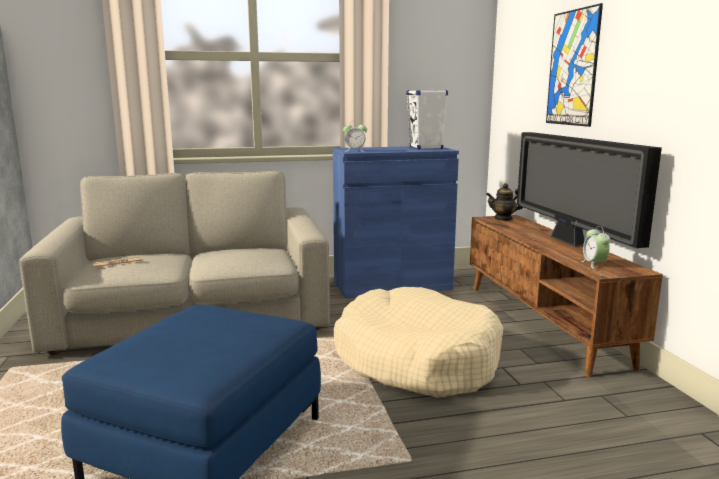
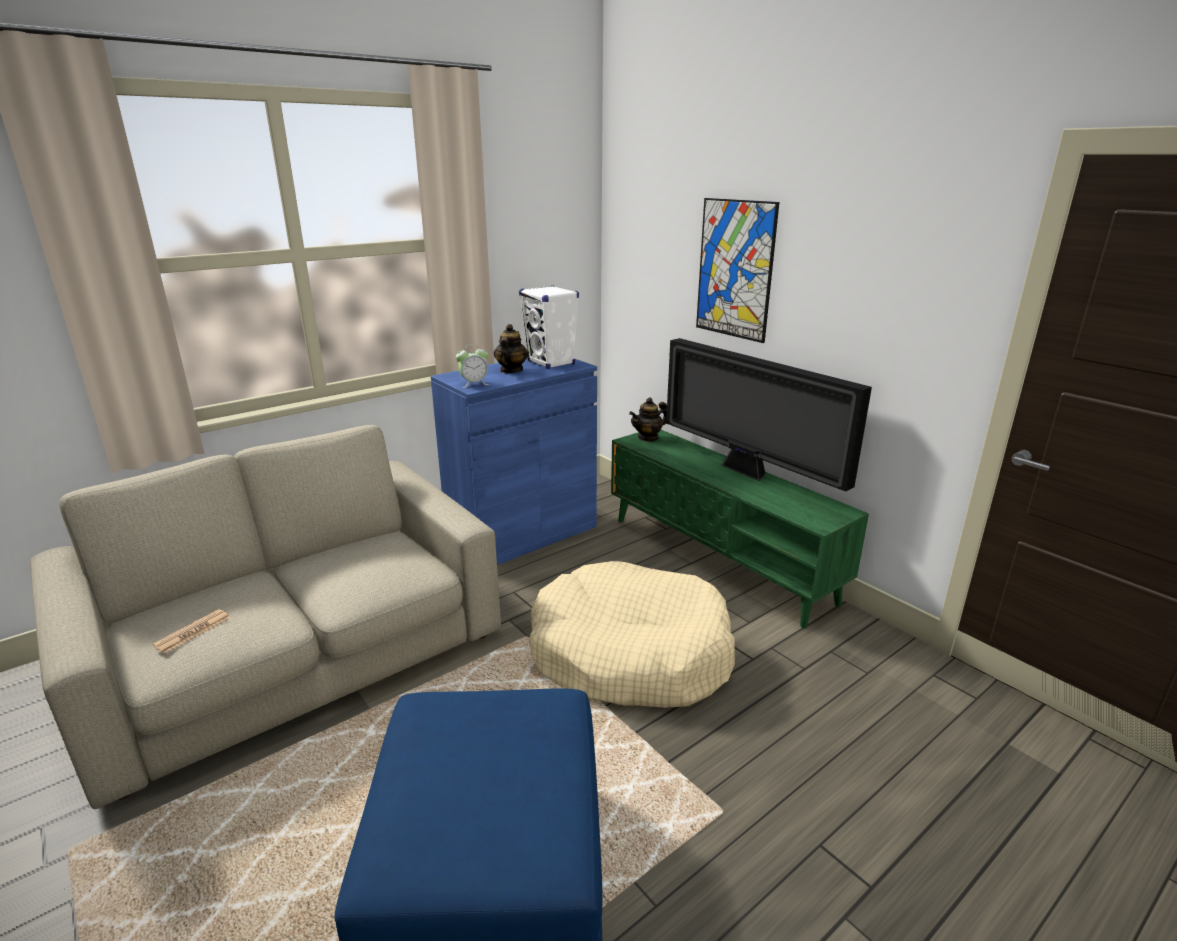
camera: 25 degrees left, 10 degrees up
brown tv stand [470,215,663,377] -> green tv stand [611,430,869,628]
alarm clock [581,226,610,269] -> none
none -> teapot [494,324,528,373]

